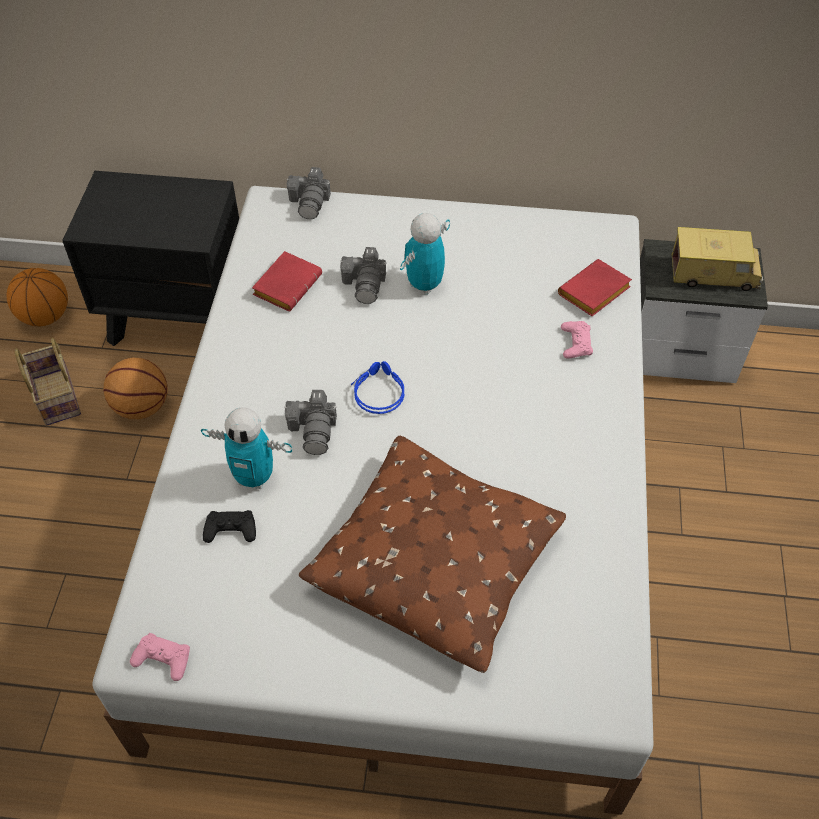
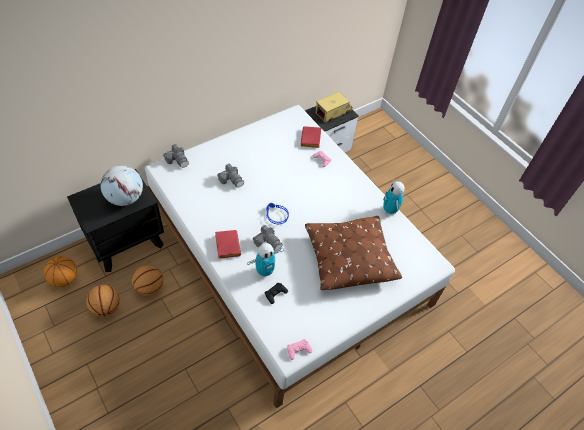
camera: 45 degrees left, 0 degrees up
basket [15,338,81,425] -> basketball [86,285,120,317]
red book [252,251,322,311] -> red book moved to [215,230,241,258]
toy robot [400,213,450,295] -> toy robot moved to [383,181,405,214]
none -> globe [100,165,143,206]

